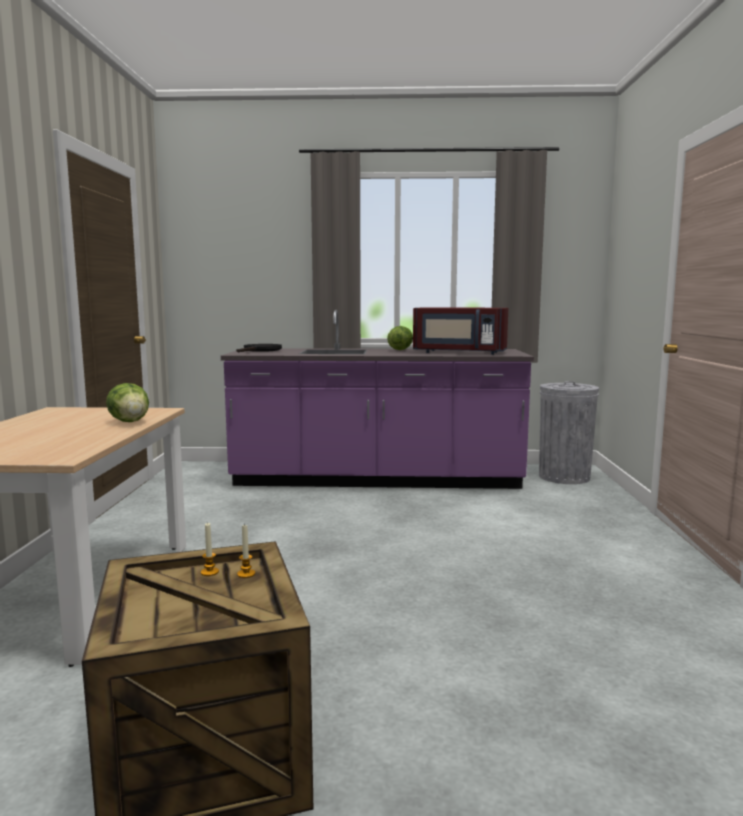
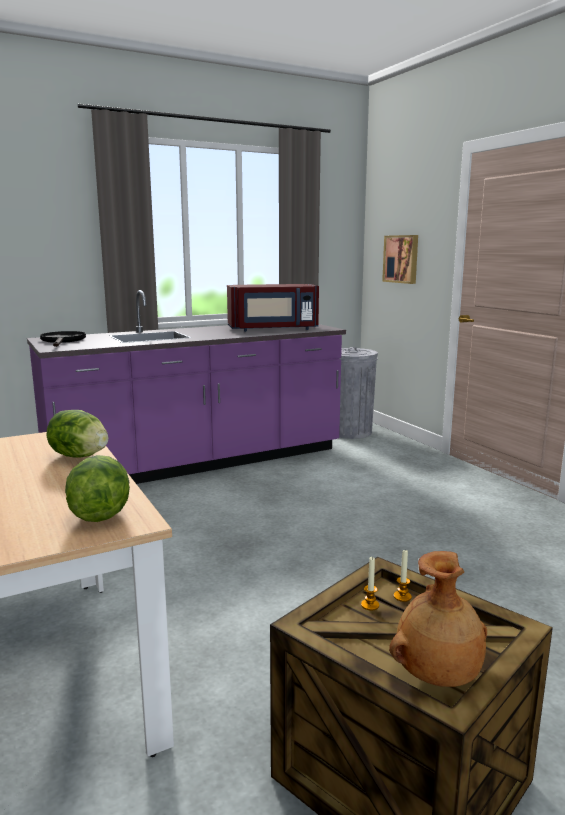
camera: 30 degrees left, 5 degrees up
lettuce [387,326,413,350] -> lettuce moved to [65,455,130,522]
none -> picture [382,235,418,284]
none -> brown vase [389,551,487,687]

